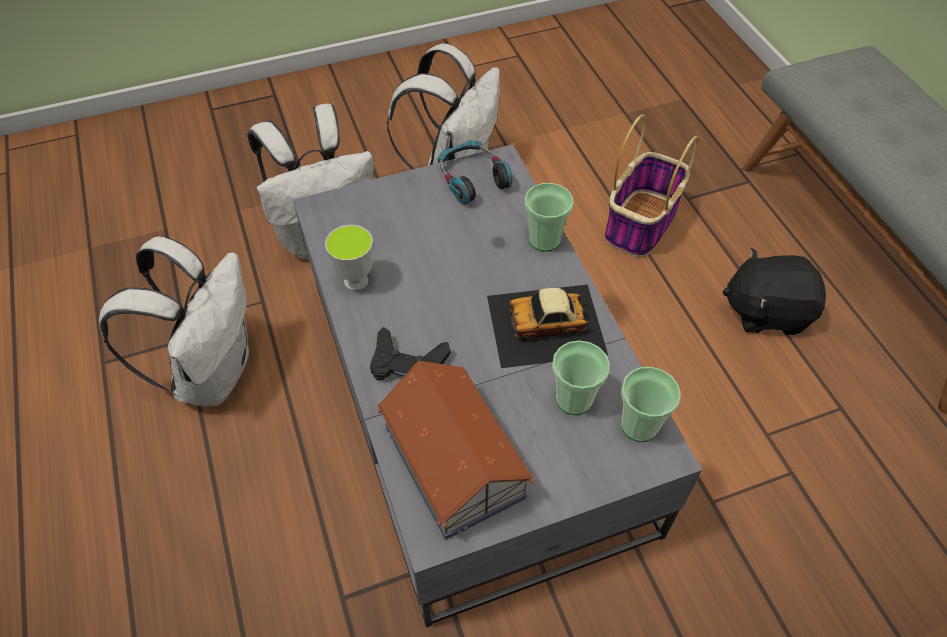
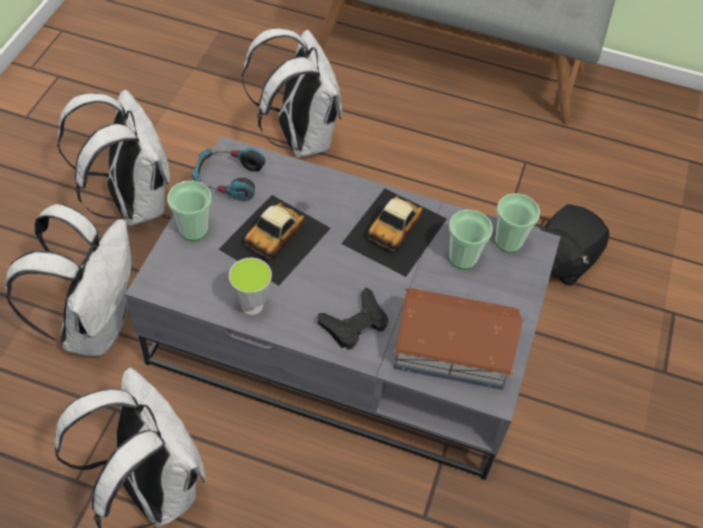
camera: 55 degrees left, 0 degrees up
cup [525,183,574,252] -> cup moved to [168,181,211,241]
basket [604,114,699,257] -> white backpack [242,28,342,157]
black plush toy [723,248,826,335] -> black plush toy moved to [534,204,609,286]
none -> toy car [219,195,331,286]

